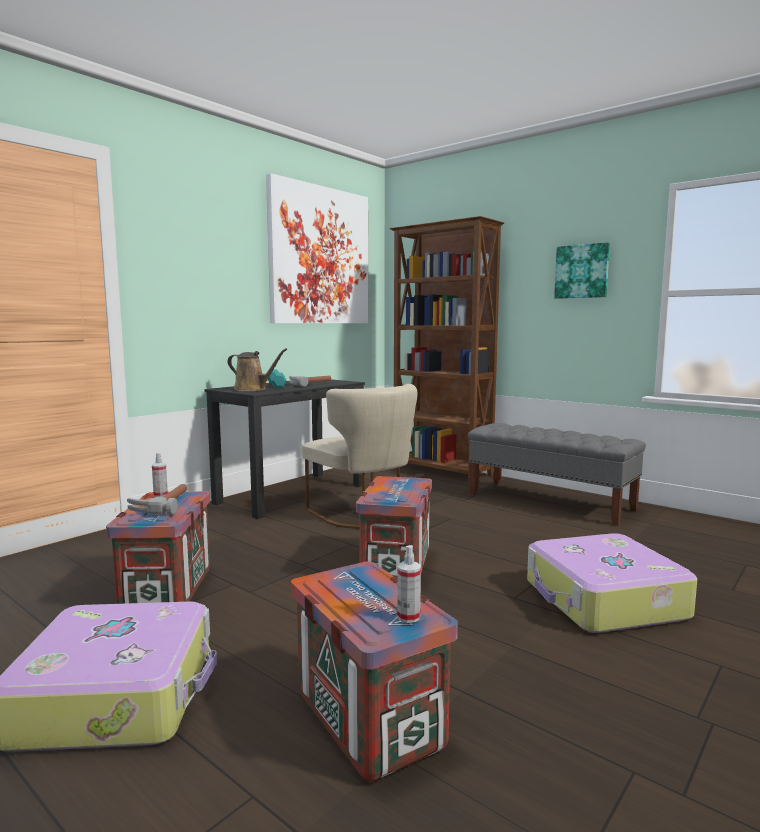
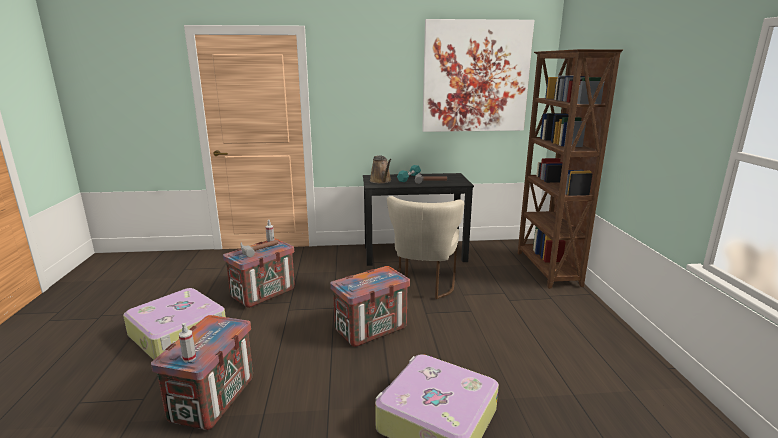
camera: 45 degrees right, 10 degrees up
grey bench [468,423,646,526] -> none
picture [554,242,610,299] -> none

